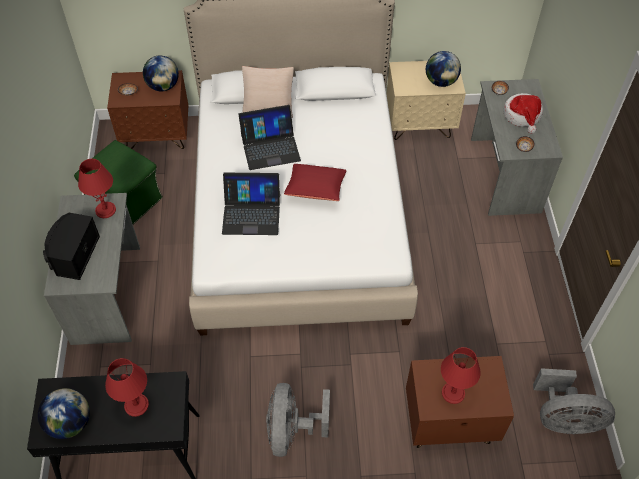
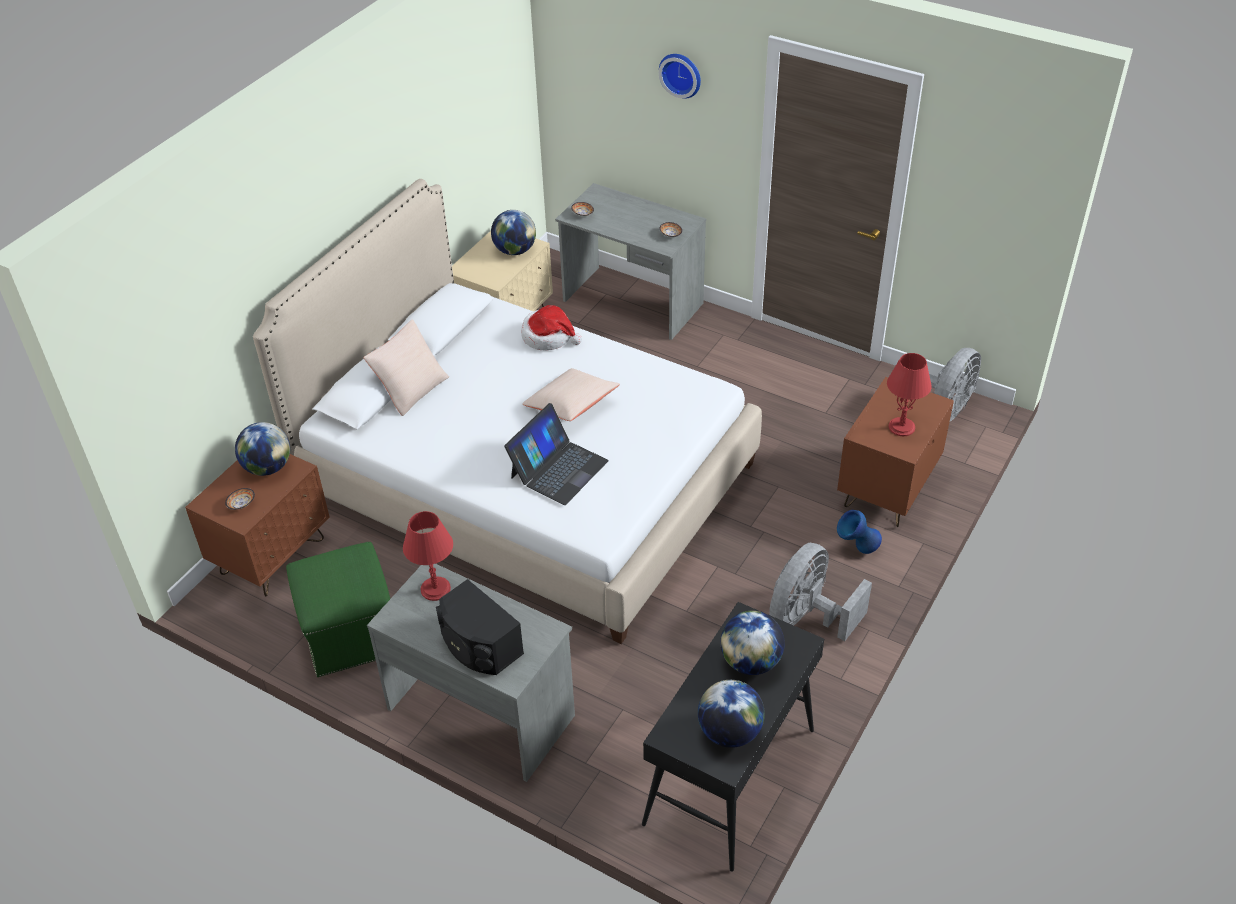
camera: 55 degrees left, 10 degrees down
red table lamp [105,358,149,417] -> globe [720,611,785,675]
laptop [238,105,301,170] -> none
grey fan [266,383,330,457] -> grey fan turned 90 degrees clockwise [769,543,872,641]
red pillow [284,164,347,201] -> beige pillow [522,368,620,421]
hat [504,93,543,134] -> hat moved to [521,305,582,351]
none -> wall clock [659,54,701,99]
none -> blue vase [837,510,882,554]

